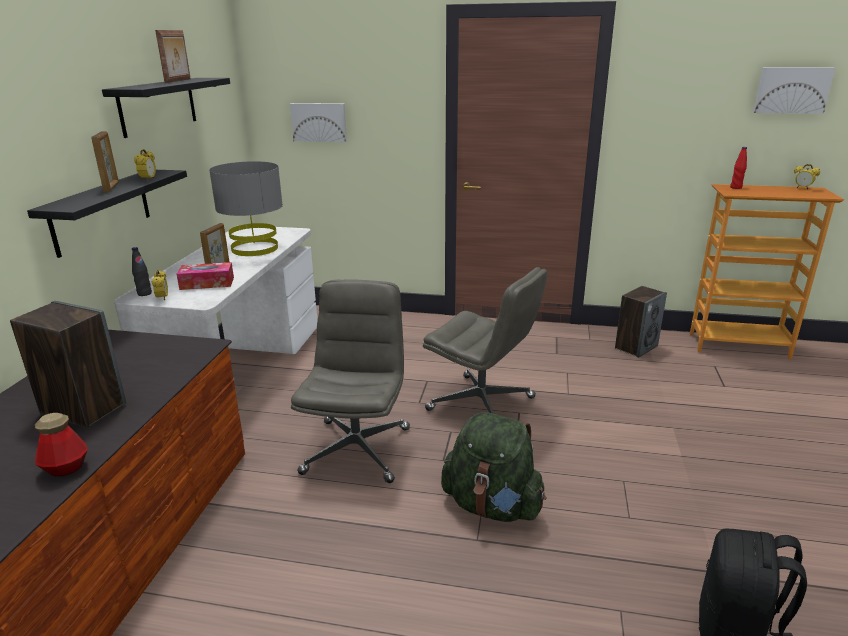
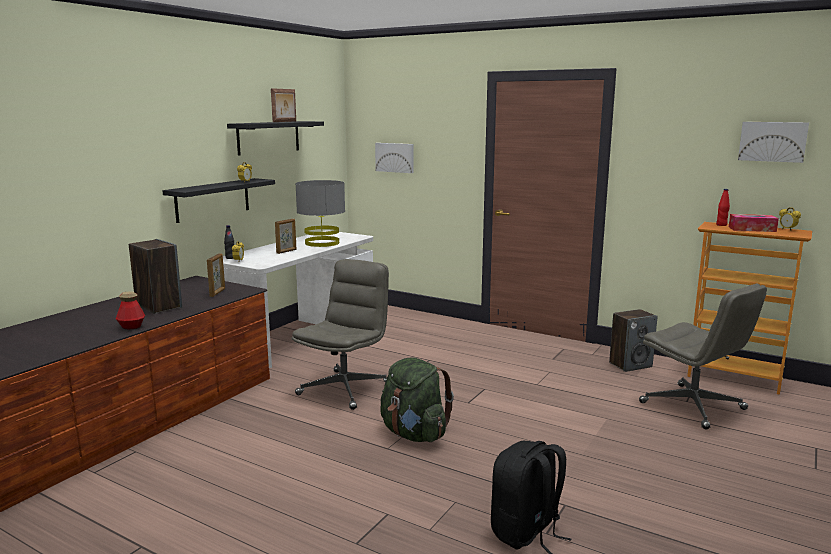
camera: 20 degrees right, 10 degrees down
picture frame [91,131,119,192] -> picture frame moved to [207,253,225,297]
tissue box [177,262,234,290] -> tissue box moved to [729,214,779,232]
grey office chair [423,267,548,414] -> grey office chair moved to [639,284,767,430]

